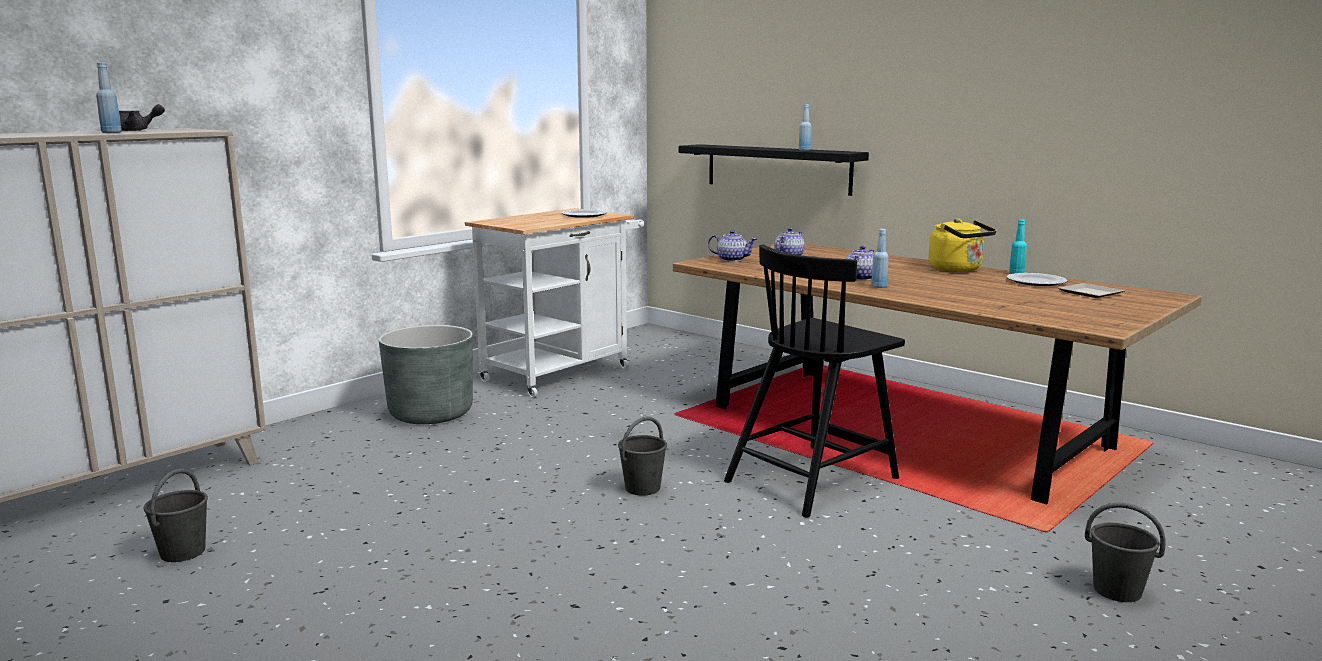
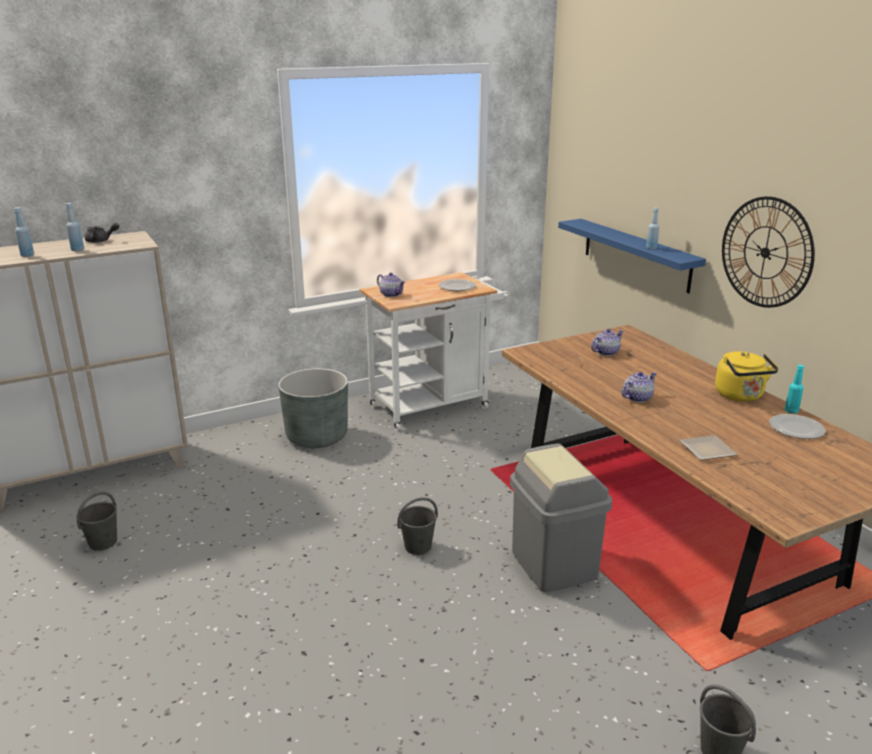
camera: 20 degrees right, 10 degrees up
black shelf [679,144,869,196] -> blue shelf [558,219,706,293]
teapot [708,230,757,262] -> teapot moved to [377,273,405,297]
black chair [724,244,905,518] -> grey trash can [510,444,612,592]
blue bottle [871,229,889,288] -> blue bottle moved to [14,207,34,257]
plate [1058,283,1125,298] -> plate moved to [679,435,738,460]
none -> wall clock [722,196,815,308]

